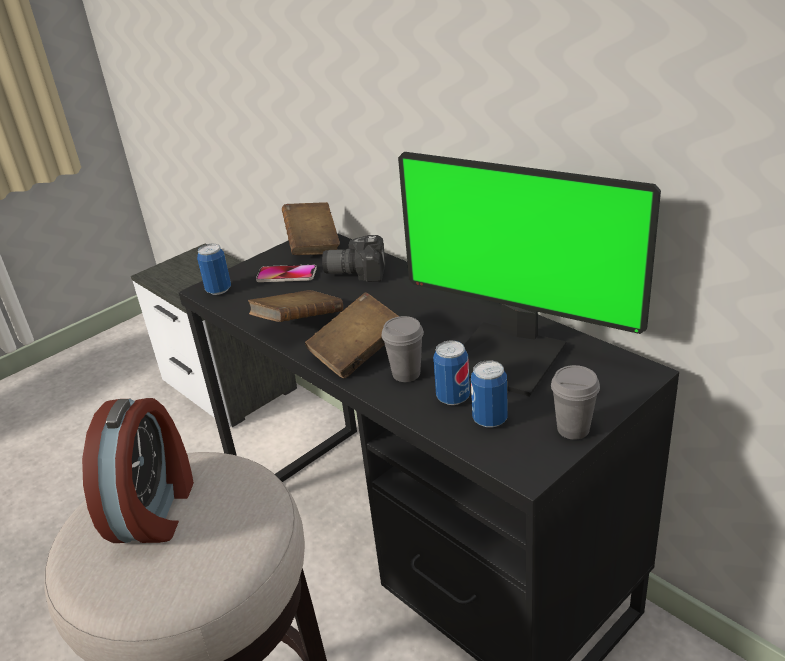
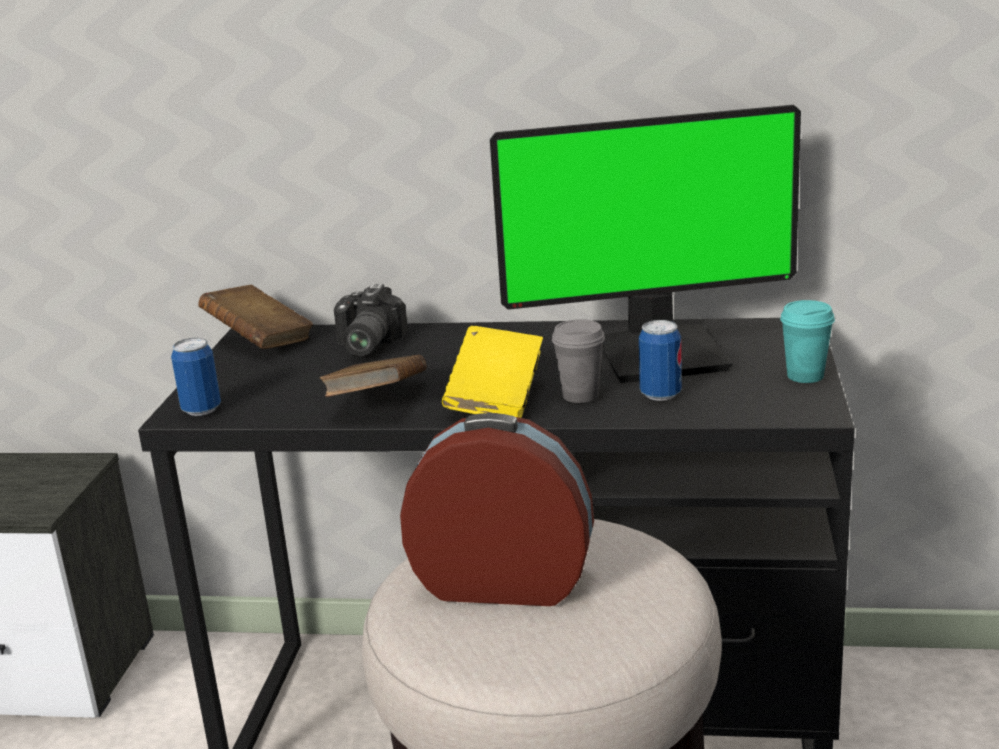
camera: 40 degrees left, 10 degrees down
alarm clock [82,398,194,543] -> alarm clock turned 45 degrees counterclockwise [400,413,594,606]
phone [256,264,317,282] -> none
brown book [305,292,399,379] -> yellow book [442,326,543,418]
camera [322,235,386,282] -> camera turned 45 degrees counterclockwise [334,284,408,356]
can [471,360,508,428] -> none
grey cup [551,365,600,440] -> turquoise cup [780,300,835,383]

